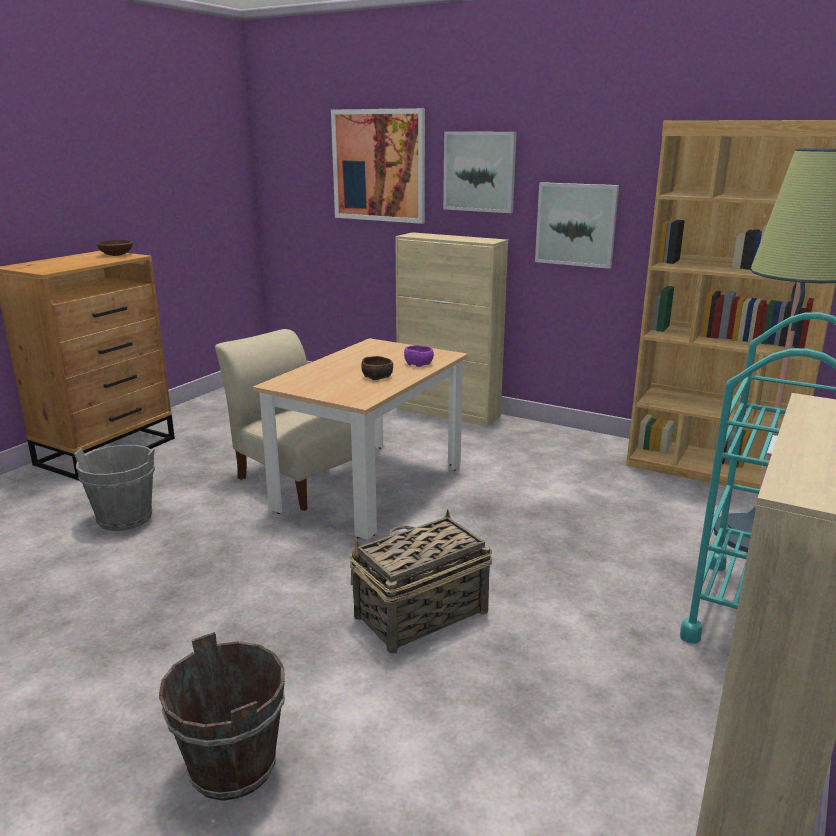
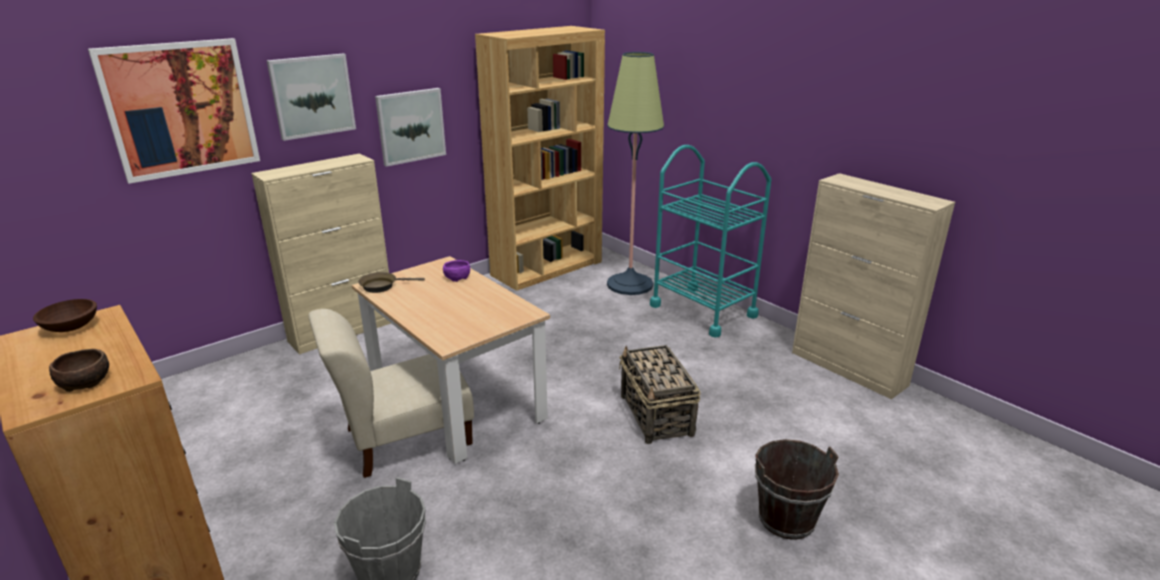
camera: 70 degrees left, 5 degrees up
brown bowl [361,356,393,380] -> brown bowl moved to [49,349,109,392]
none -> brown frying pan [358,272,425,293]

